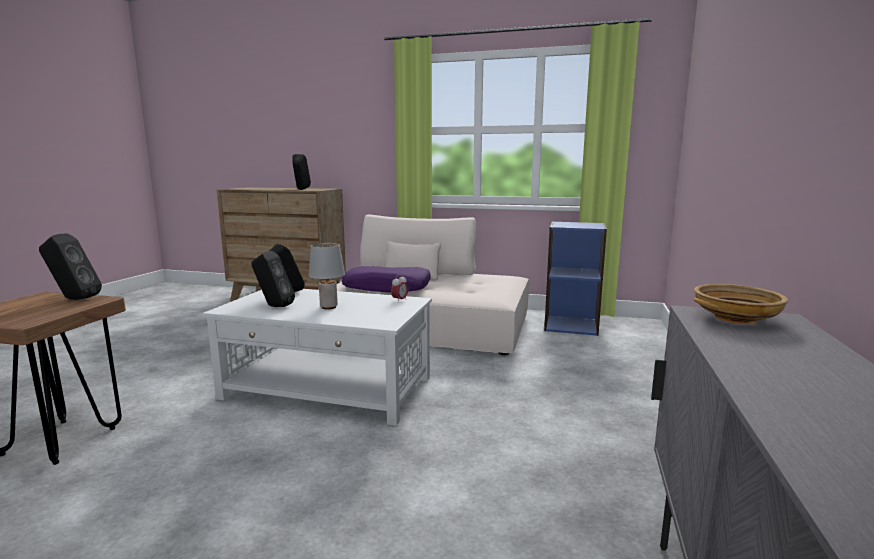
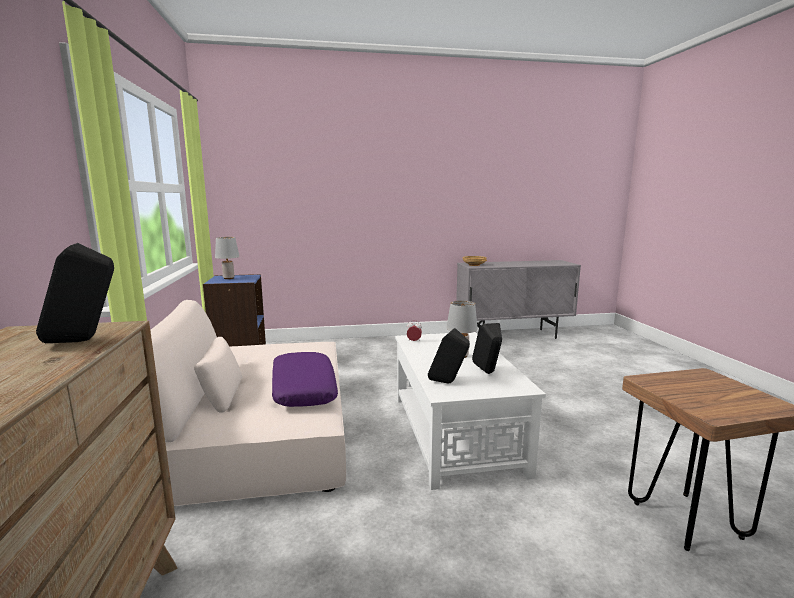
camera: 115 degrees left, 0 degrees up
black speaker [39,233,102,300] -> none
none -> grey table lamp [215,237,240,279]

